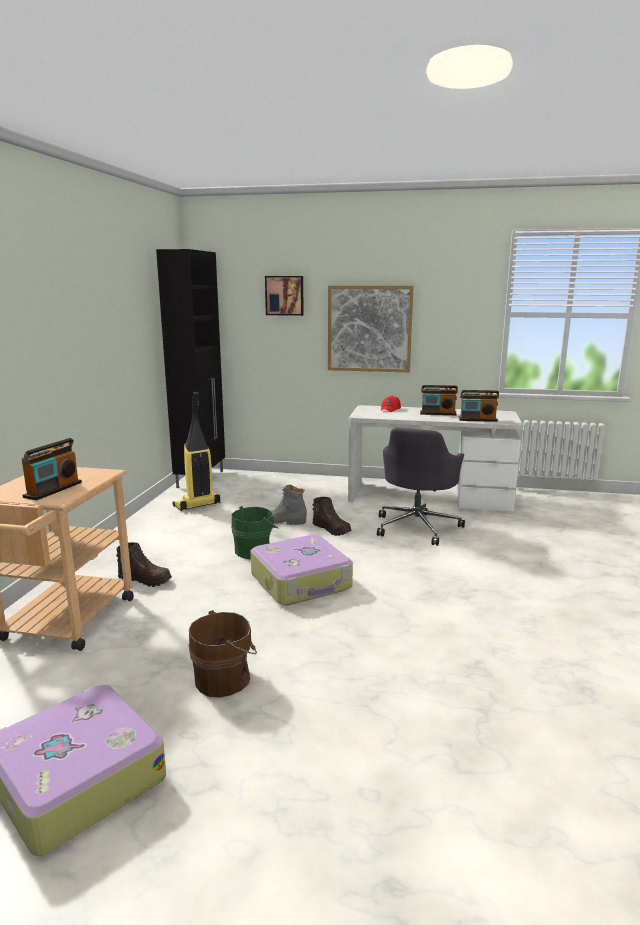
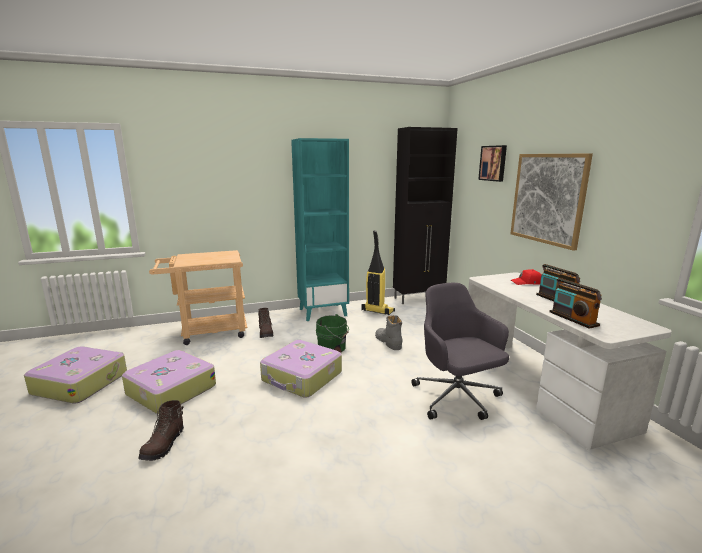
camera: 60 degrees right, 0 degrees up
radio [22,438,82,500] -> none
brown bucket [189,610,257,698] -> suitcase [122,350,216,414]
brown boot [312,497,352,536] -> brown boot moved to [138,400,184,461]
grey office chair [377,427,465,546] -> grey office chair turned 75 degrees clockwise [411,283,509,420]
none -> turquoise bookcase [291,138,349,321]

